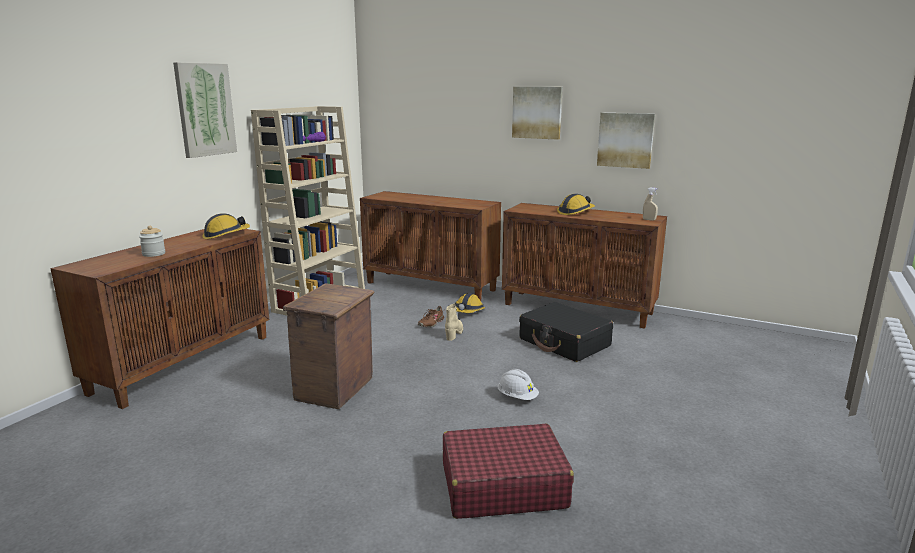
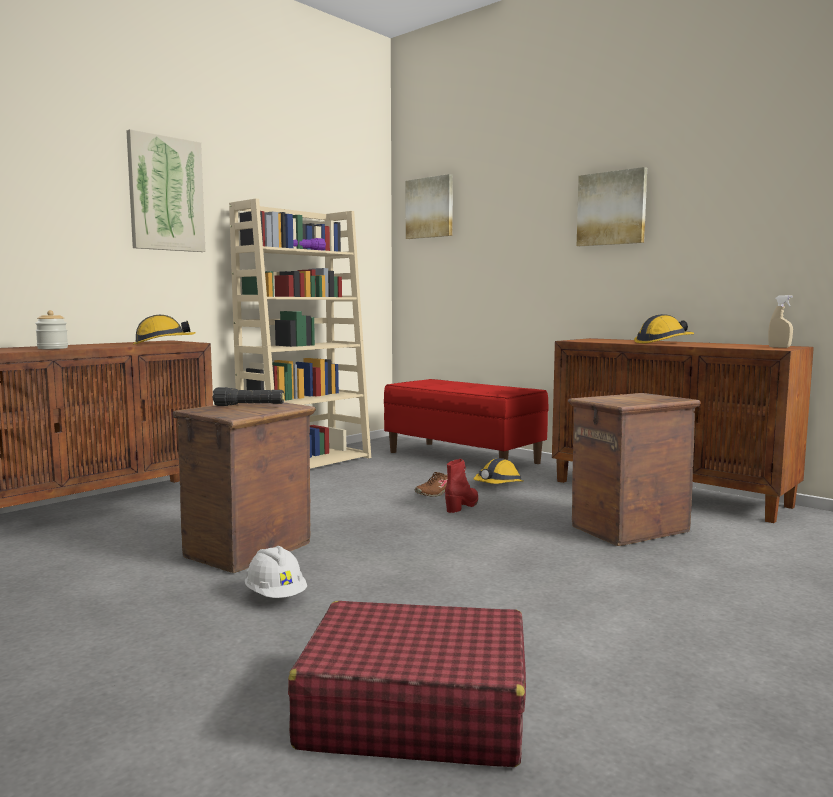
camera: 15 degrees right, 10 degrees down
brown cabinet [360,191,501,301] -> red bench [384,379,549,464]
beige boot [445,304,463,341] -> red boot [445,459,478,513]
white hard hat [497,369,539,400] -> white hard hat moved to [245,546,307,598]
black suitcase [519,302,613,362] -> crate [568,393,700,546]
picture [597,113,655,169] -> picture moved to [406,174,453,239]
none -> black flashlight [212,387,284,406]

